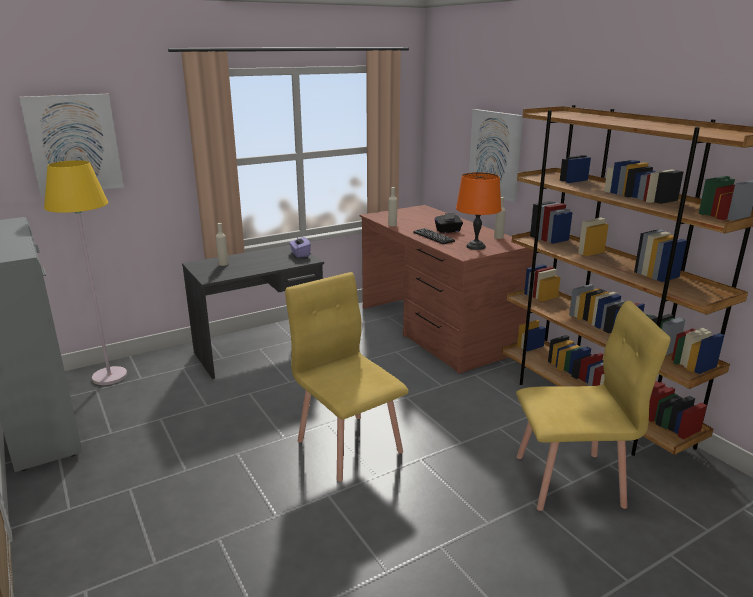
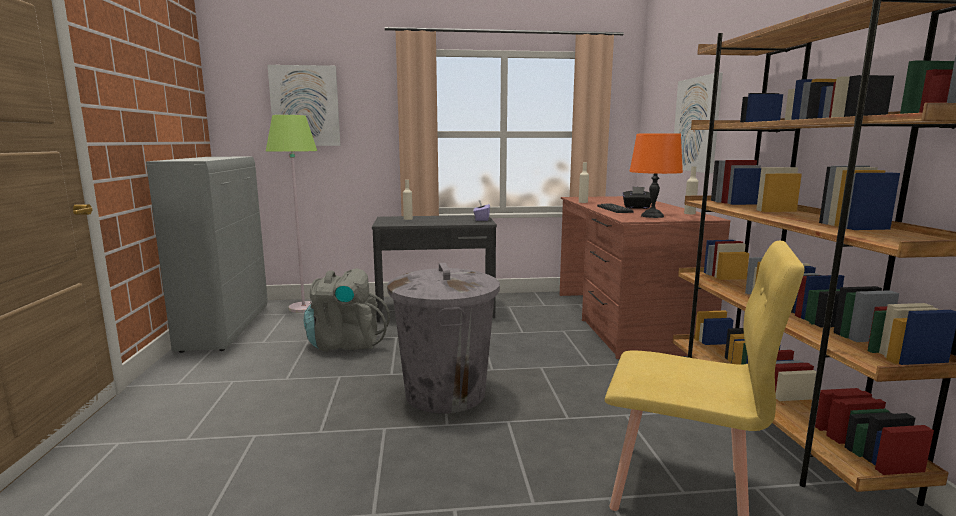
camera: 25 degrees right, 10 degrees down
yellow floor lamp [44,160,127,385] -> green floor lamp [266,115,317,313]
yellow chair [285,272,409,482] -> grey trash can [387,263,500,414]
none -> grey backpack [304,268,390,352]

